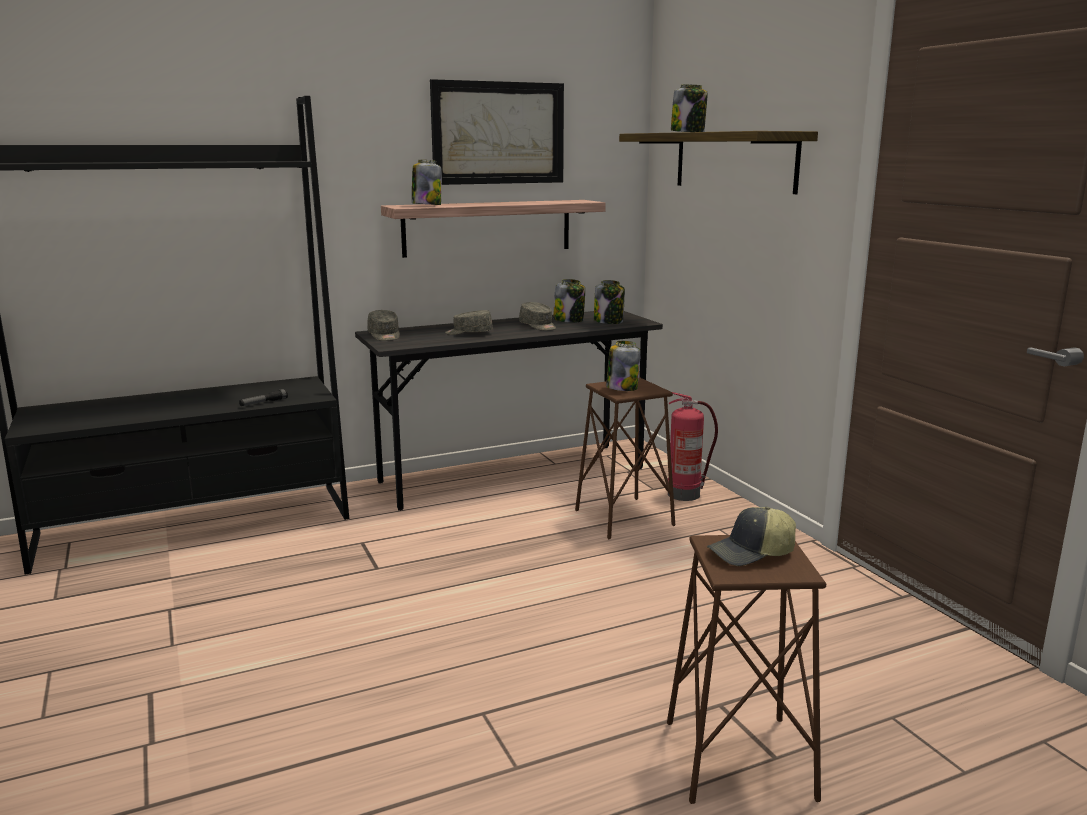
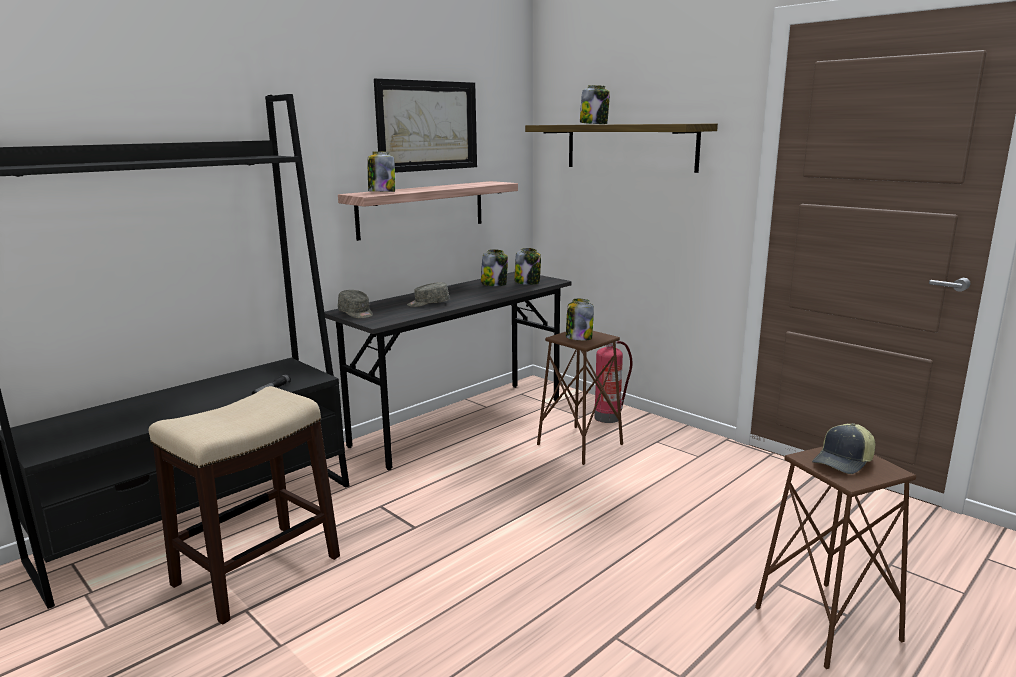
camera: 20 degrees left, 0 degrees up
grey cap [519,302,556,331] -> none
none -> stool [149,386,340,625]

